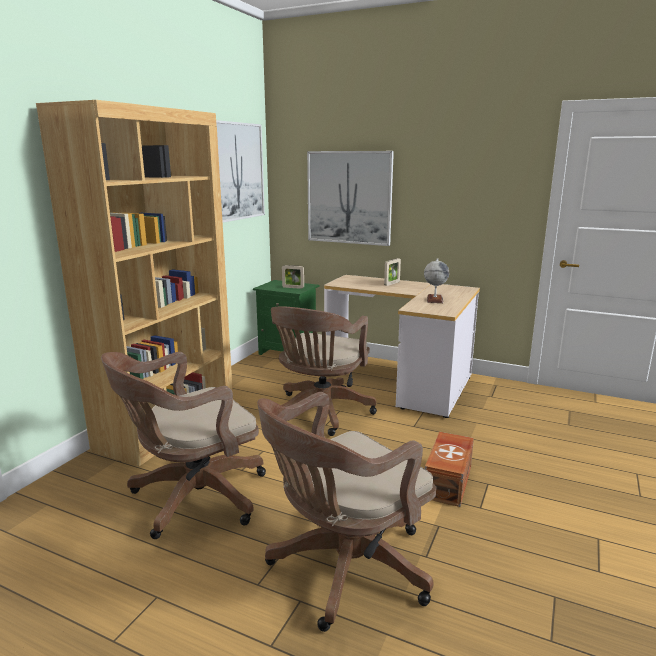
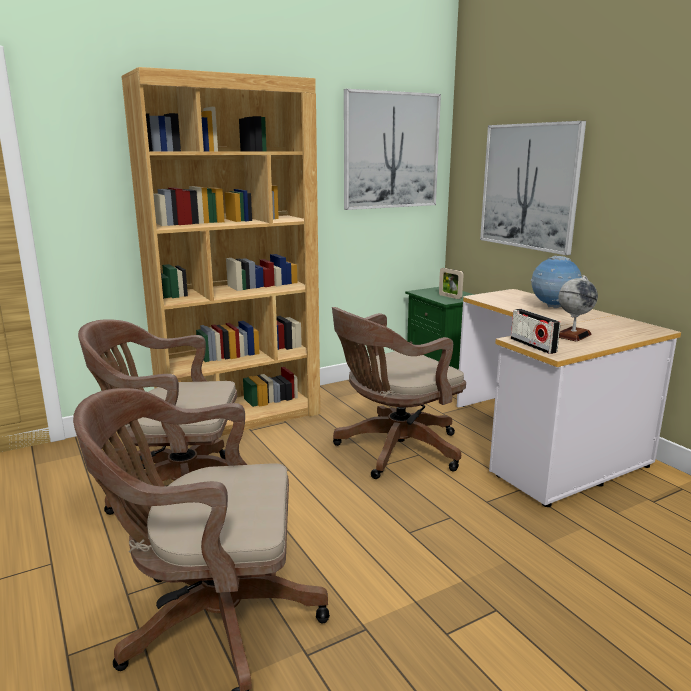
camera: 35 degrees right, 0 degrees up
picture frame [384,258,401,286] -> globe [531,256,582,308]
brown storage box [425,432,474,507] -> none
none -> radio [511,309,560,354]

